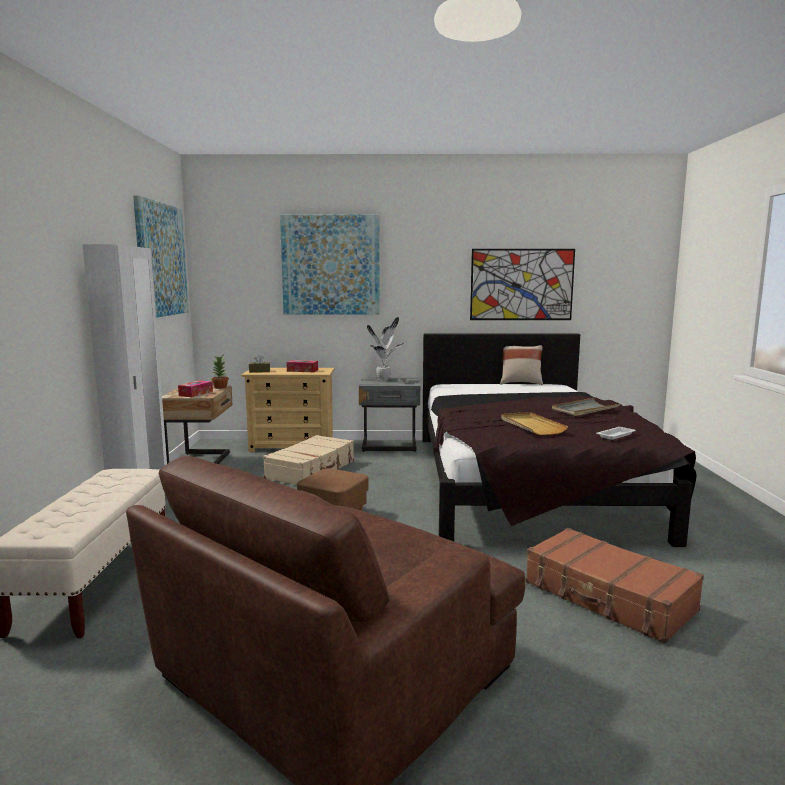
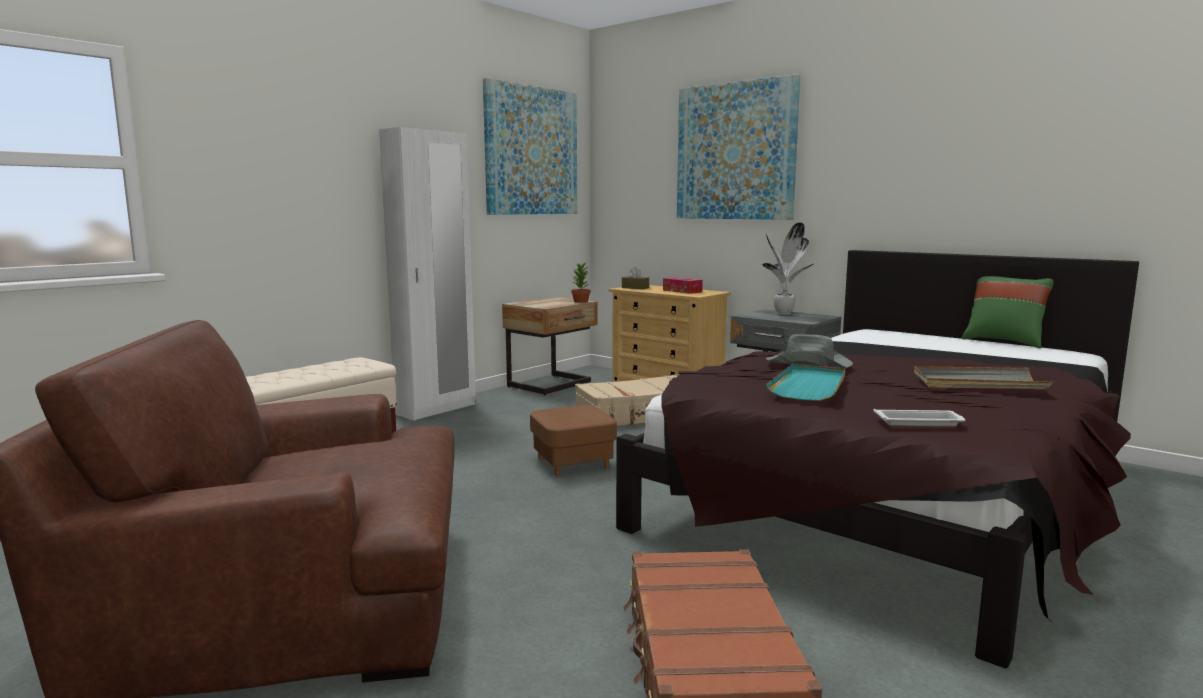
camera: 40 degrees right, 0 degrees up
tissue box [178,380,213,397] -> none
picture [470,249,575,320] -> none
beige pillow [500,345,543,385] -> green pillow [962,276,1054,348]
beige tray [501,412,568,435] -> turquoise tray [766,364,845,401]
none -> grey hat [766,334,853,368]

